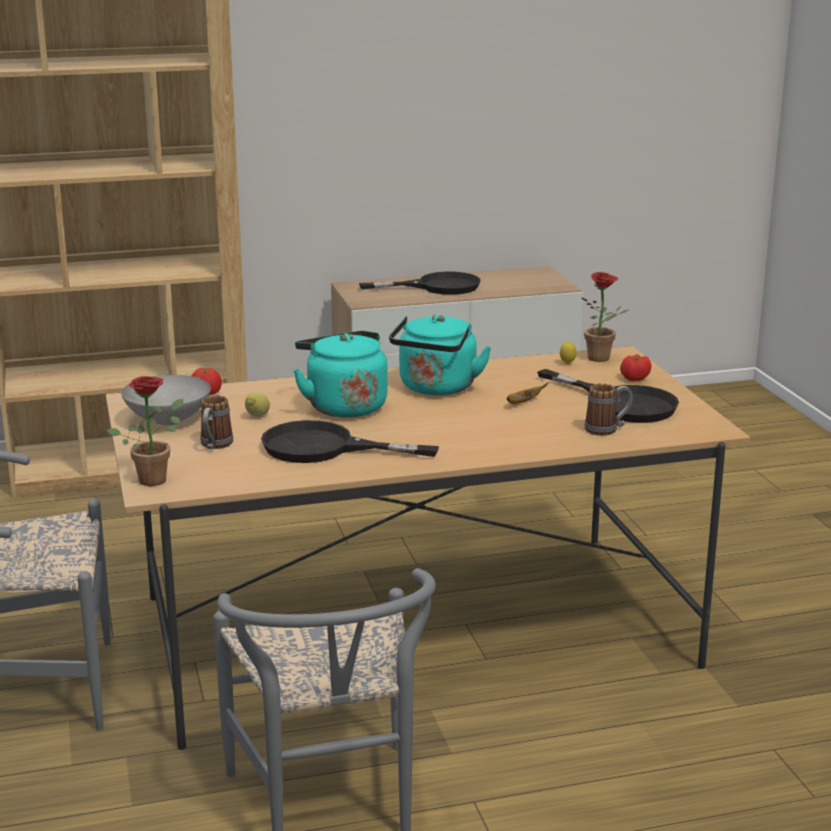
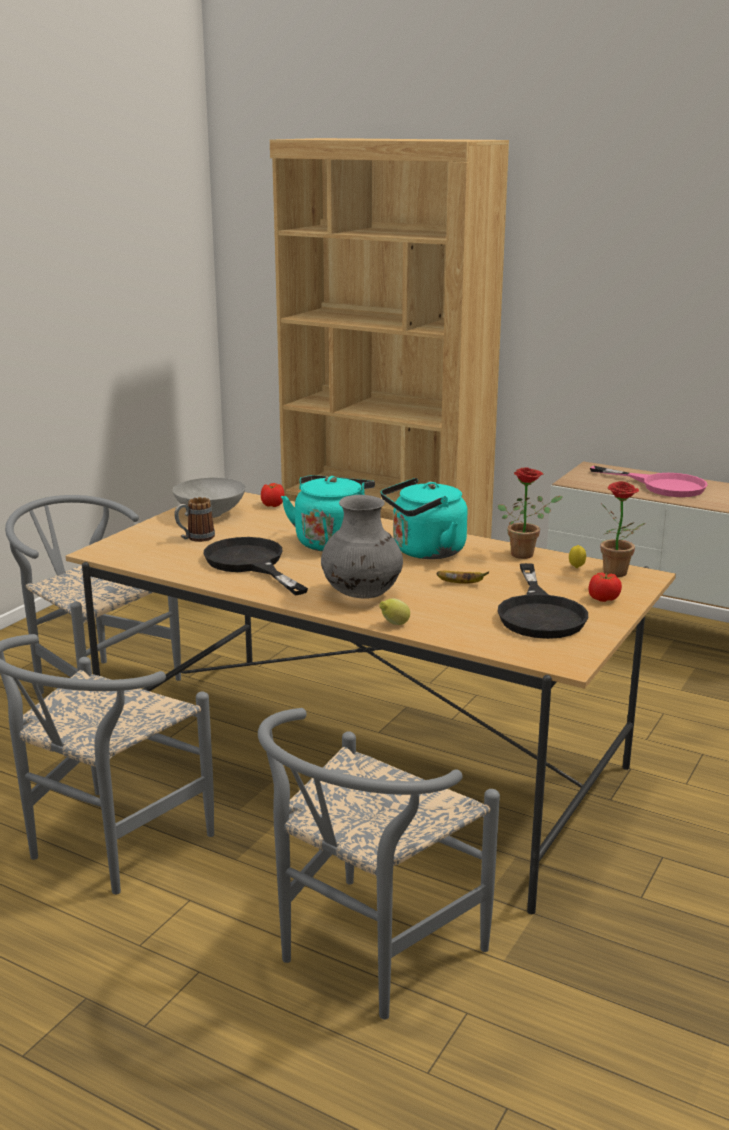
camera: 45 degrees right, 0 degrees up
potted plant [107,376,183,486] -> potted plant moved to [498,468,563,559]
lemon [245,393,270,417] -> lemon moved to [379,598,410,625]
black frying pan [359,272,481,295] -> pink frying pan [590,466,708,497]
mug [584,383,633,436] -> none
none -> grey chair [258,708,500,1020]
none -> grey vase [321,495,403,599]

